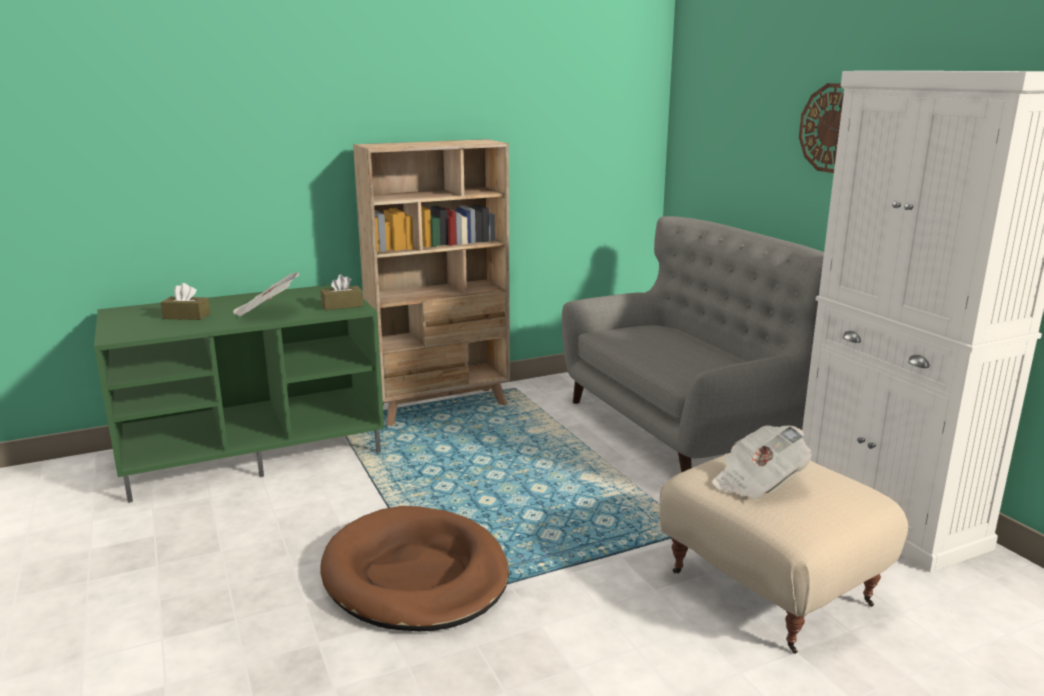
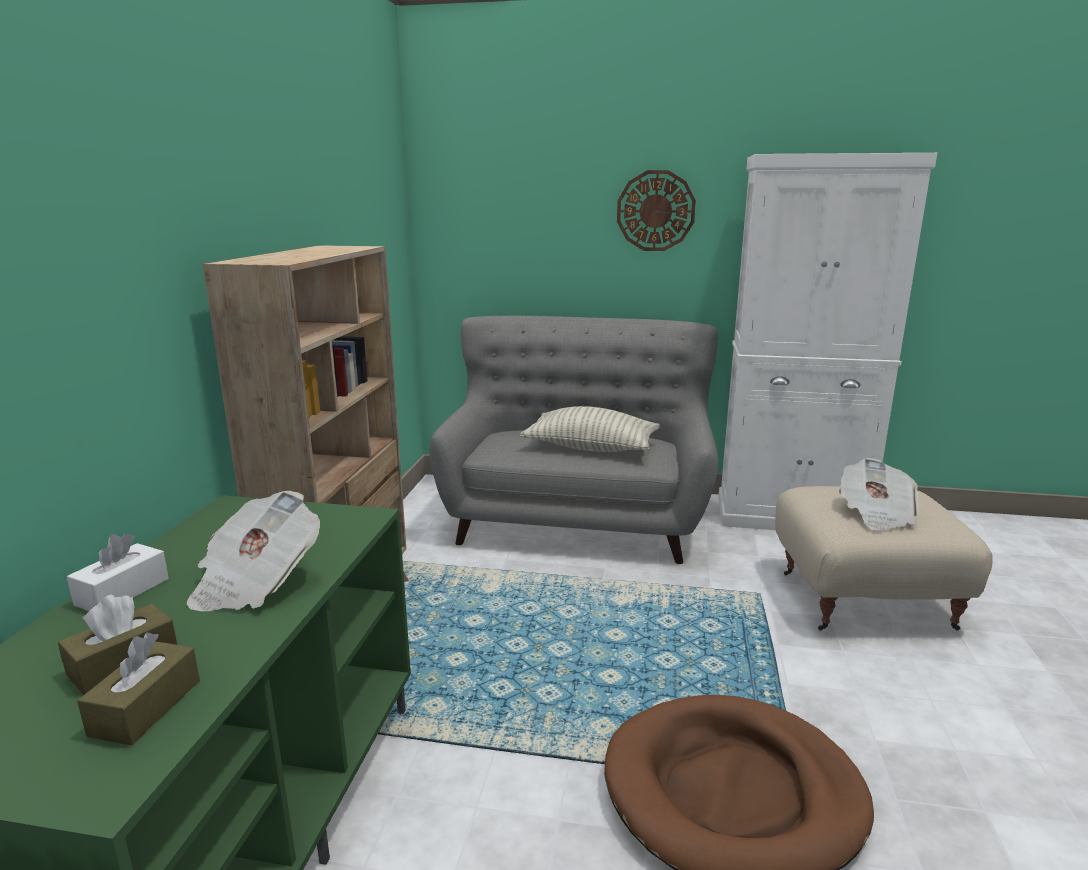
camera: 55 degrees left, 0 degrees up
brown tissue box [320,274,363,310] -> brown tissue box moved to [77,632,200,745]
none -> white tissue box [67,533,169,611]
none -> pillow [520,406,660,452]

